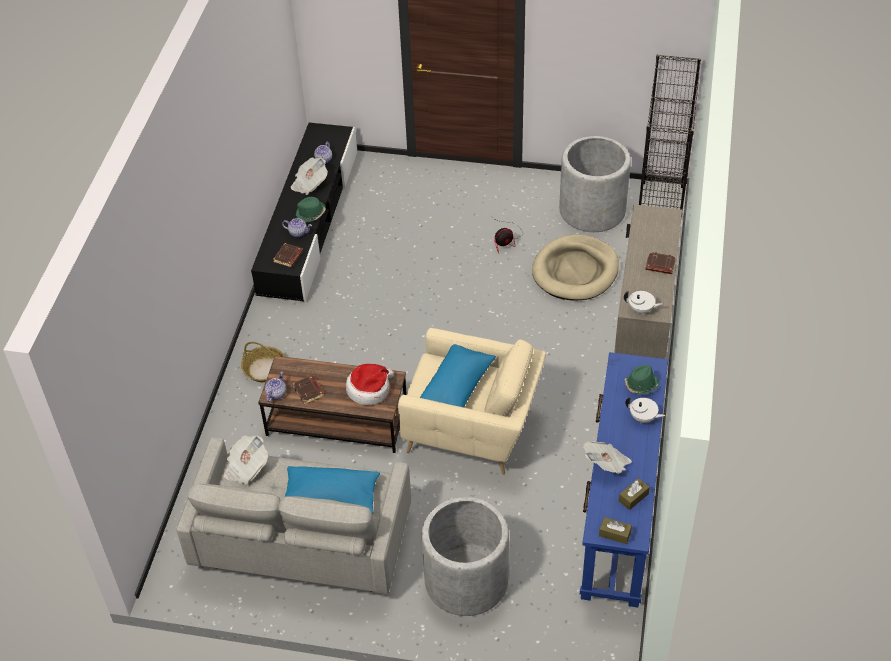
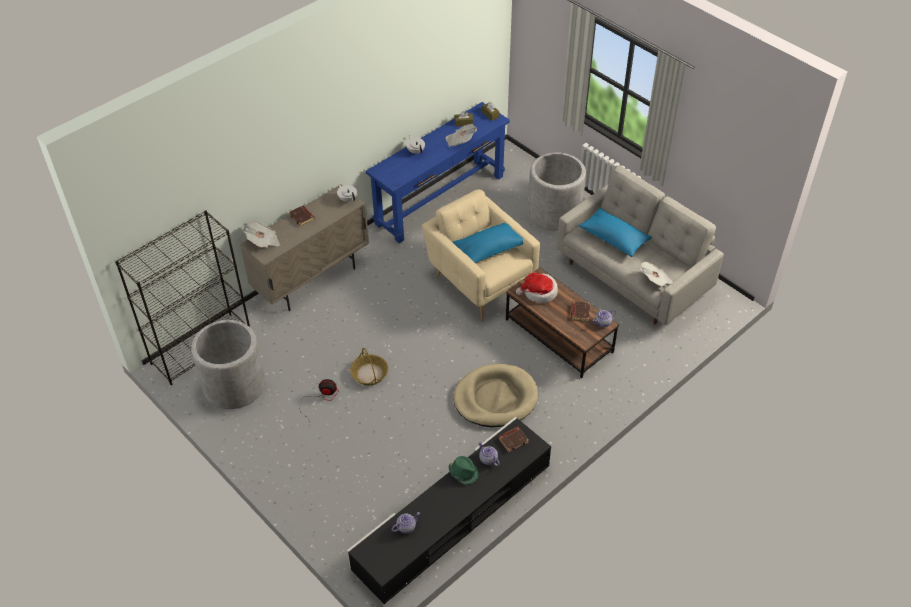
camera: 145 degrees left, 0 degrees up
basket [241,342,285,382] -> basket moved to [350,348,388,385]
newspaper [291,158,328,195] -> newspaper moved to [242,221,280,248]
beige dog bed [532,235,619,300] -> beige dog bed moved to [453,364,538,427]
green hat [624,365,660,394] -> none

